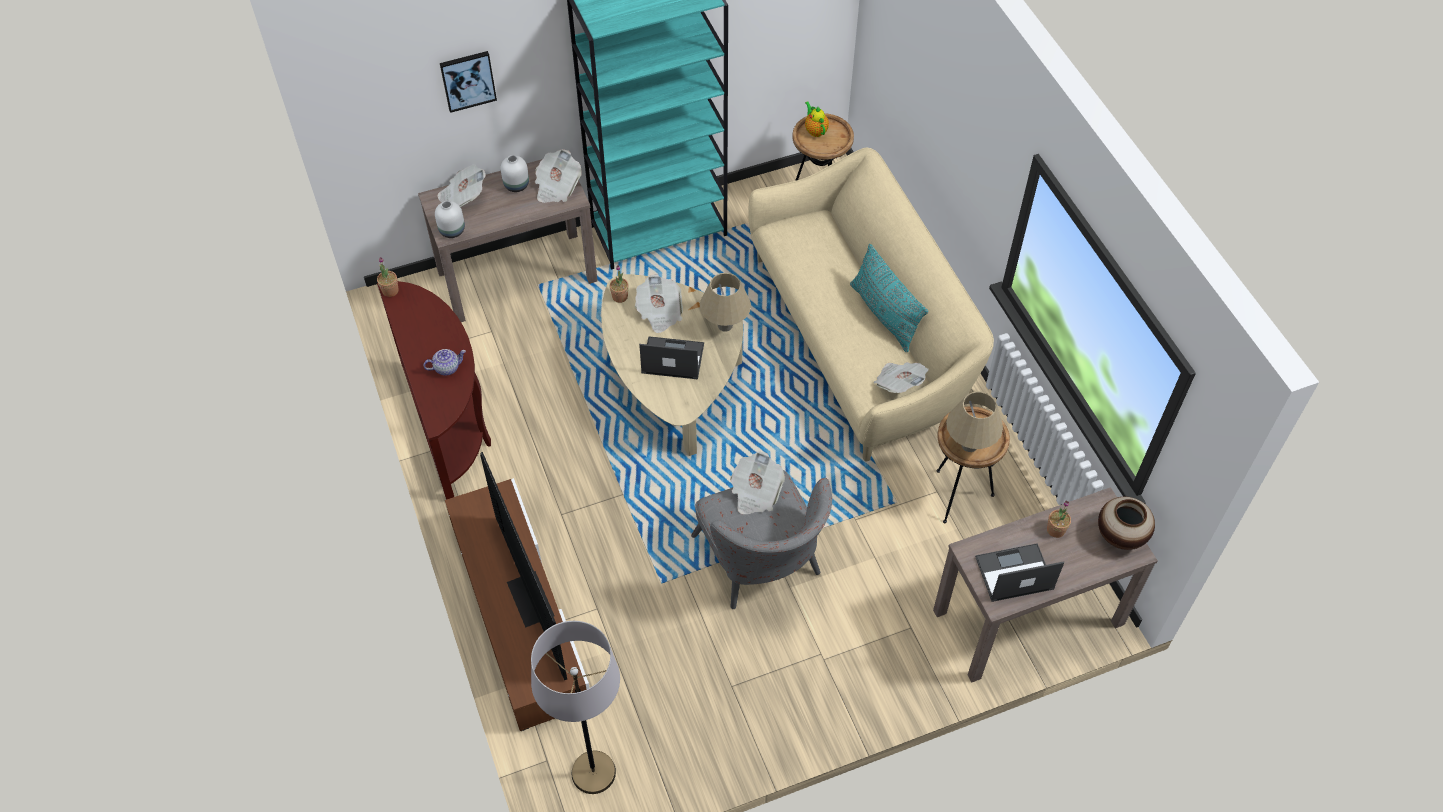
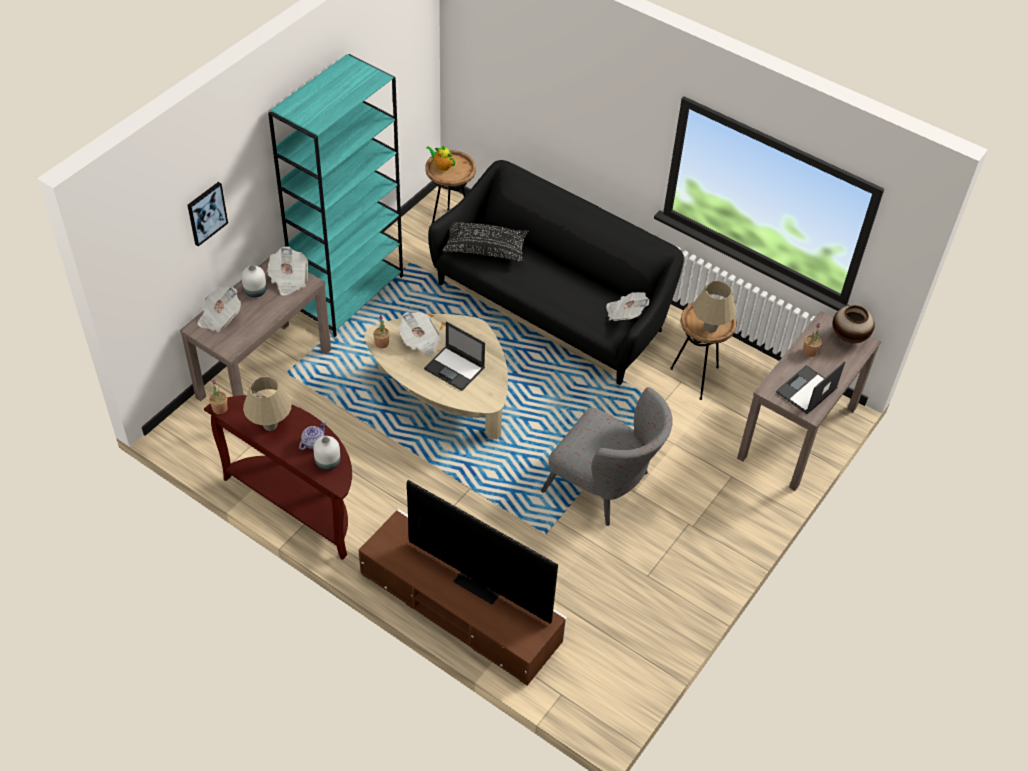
camera: 35 degrees left, 5 degrees down
white vase [435,201,465,238] -> white vase moved to [313,436,341,470]
grey floor lamp [531,621,620,794] -> none
laptop [639,336,704,379] -> laptop turned 120 degrees counterclockwise [424,321,485,391]
beige table lamp [700,273,751,332] -> beige table lamp moved to [243,376,292,431]
newspaper [730,452,785,514] -> none
beige sofa [748,148,994,461] -> black sofa [428,160,684,385]
turquoise pillow [850,244,928,352] -> none
none -> black pillow [442,221,529,262]

